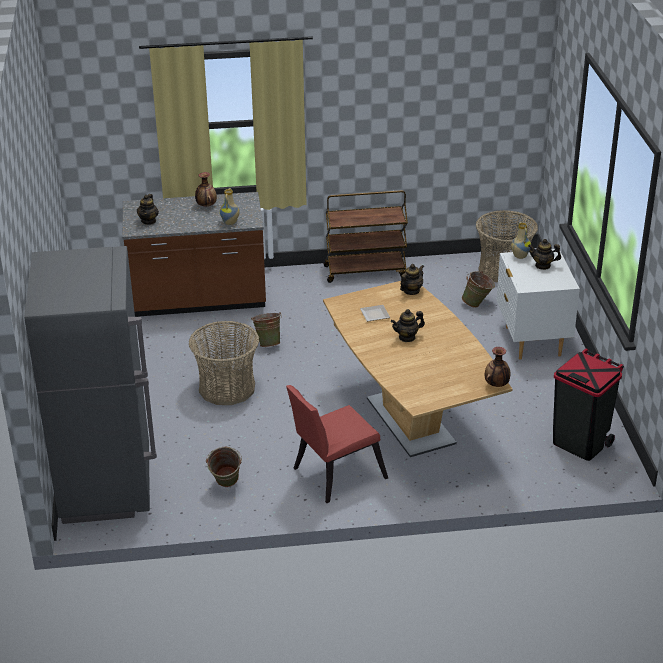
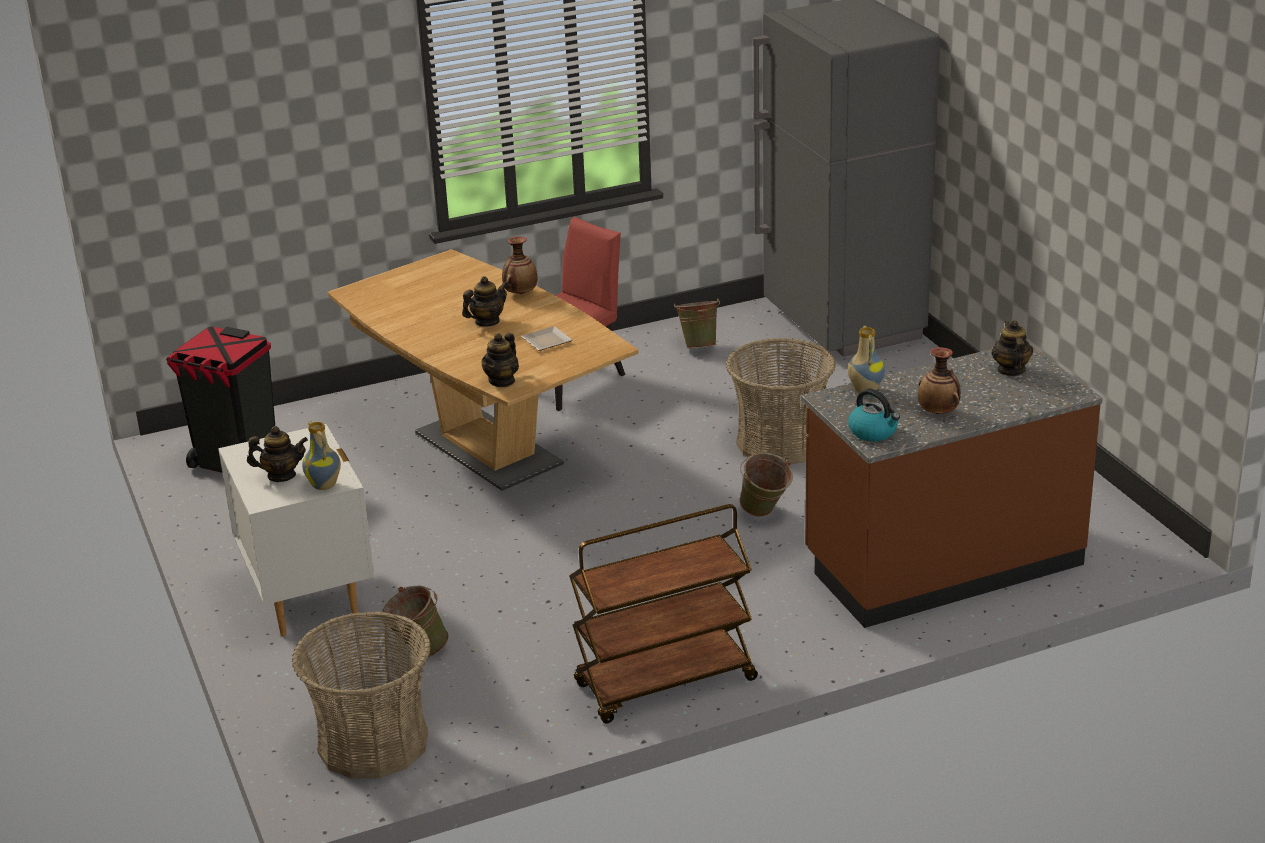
camera: 165 degrees right, 5 degrees down
vase [485,347,510,387] -> vase moved to [502,237,538,294]
none -> kettle [848,389,900,441]

